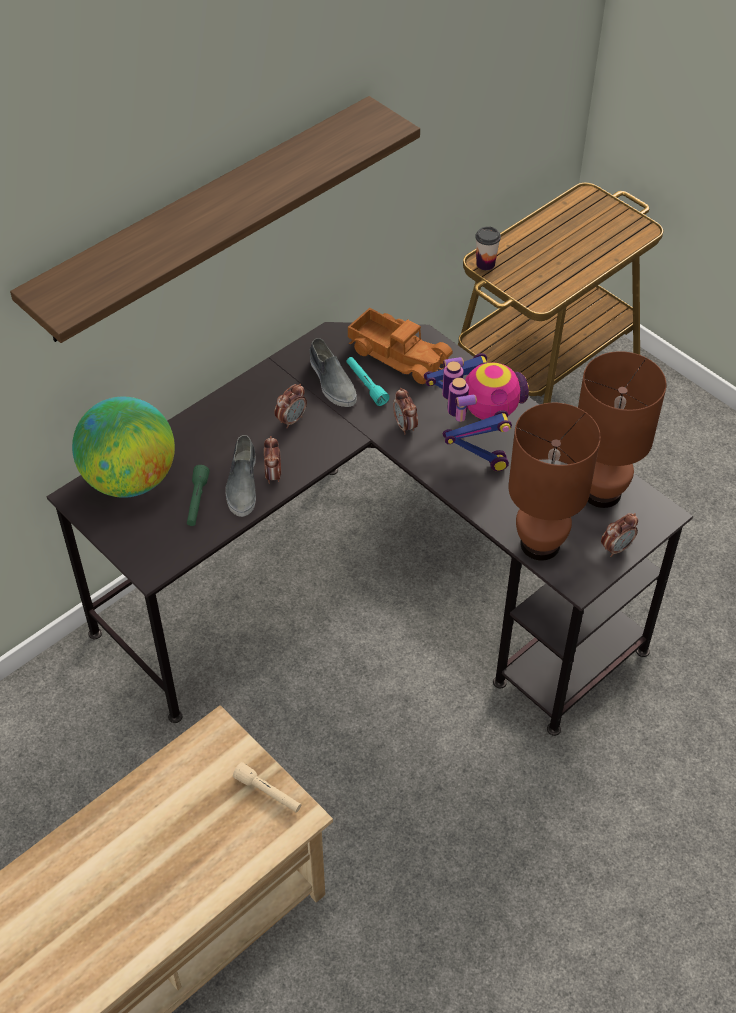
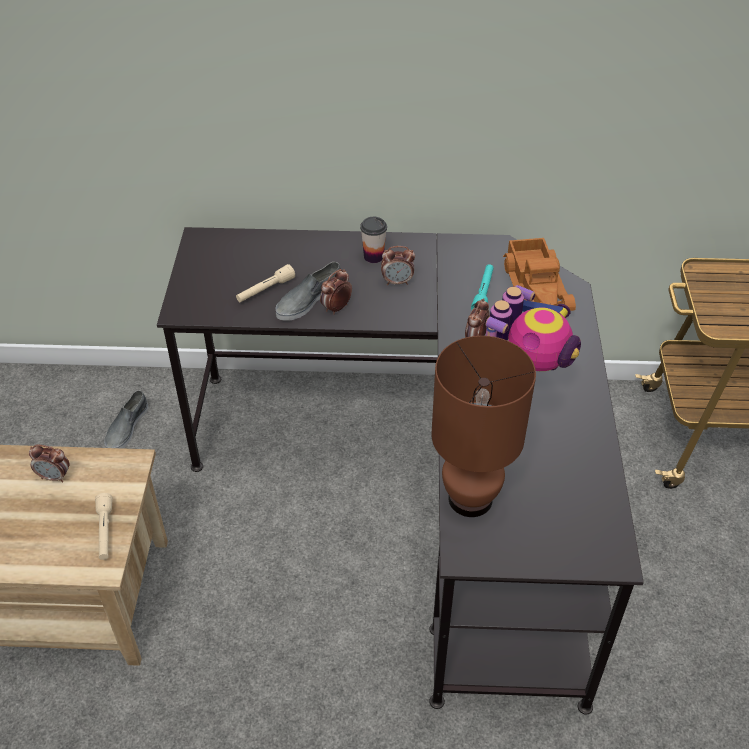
camera: 45 degrees right, 5 degrees down
shelf [10,96,420,343] -> none
globe [72,397,175,498] -> none
green flashlight [187,465,210,526] -> beige flashlight [236,264,295,302]
grey shoe [309,338,357,407] -> grey shoe moved to [104,390,148,448]
cup [475,226,501,270] -> cup moved to [360,217,387,263]
brown table lamp [578,351,667,508] -> none
alarm clock [601,513,638,557] -> alarm clock moved to [29,445,70,482]

